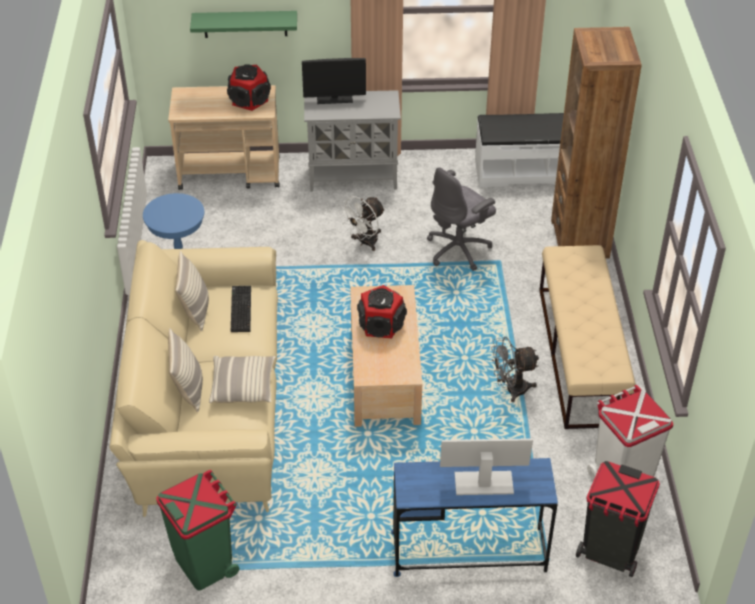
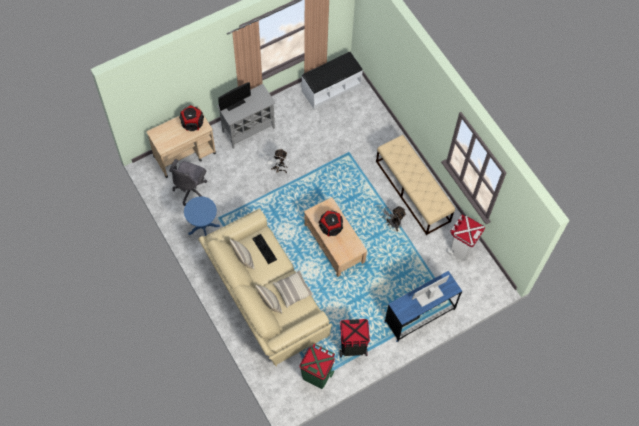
camera: 30 degrees left, 20 degrees up
green shelf [190,11,297,38] -> none
grey office chair [427,167,496,271] -> grey office chair moved to [169,159,207,206]
brown bookcase [551,27,642,258] -> none
black trash can [576,461,660,577] -> black trash can moved to [340,319,370,358]

